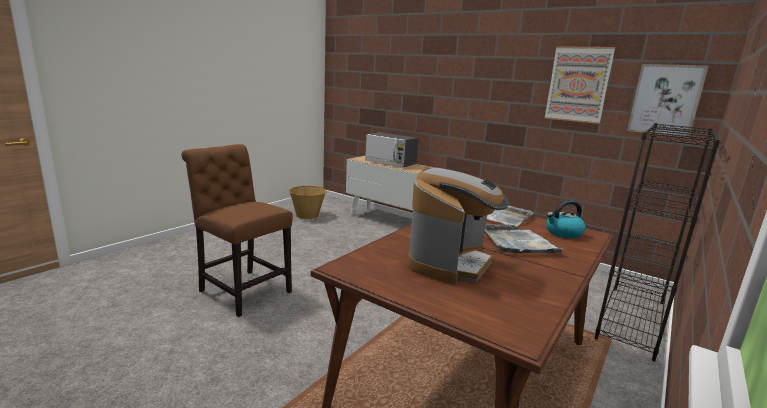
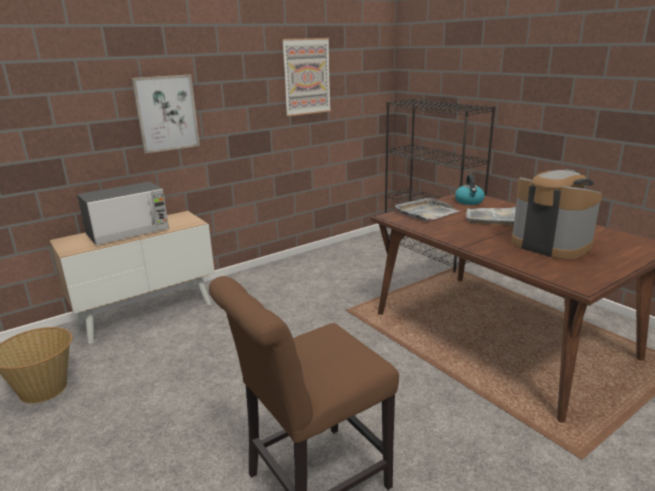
camera: 70 degrees left, 5 degrees up
picture [627,64,709,138] -> picture moved to [132,75,200,154]

